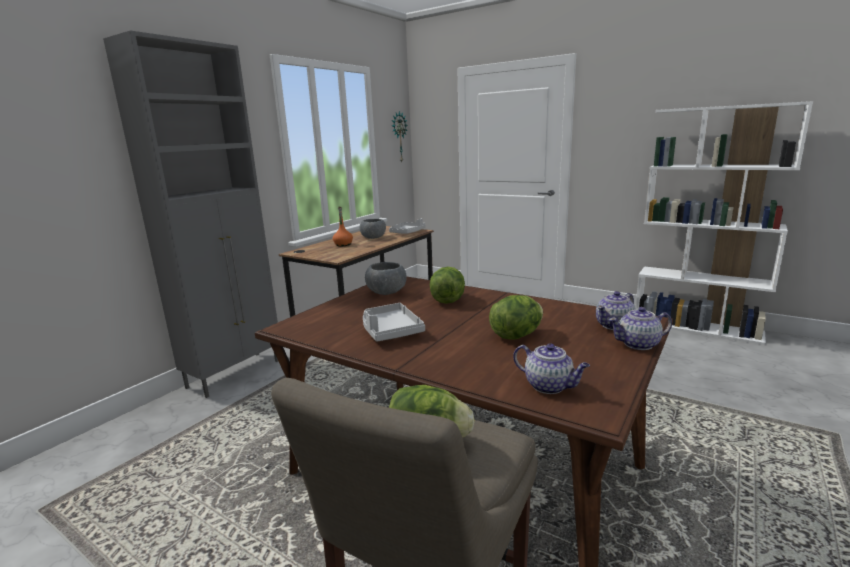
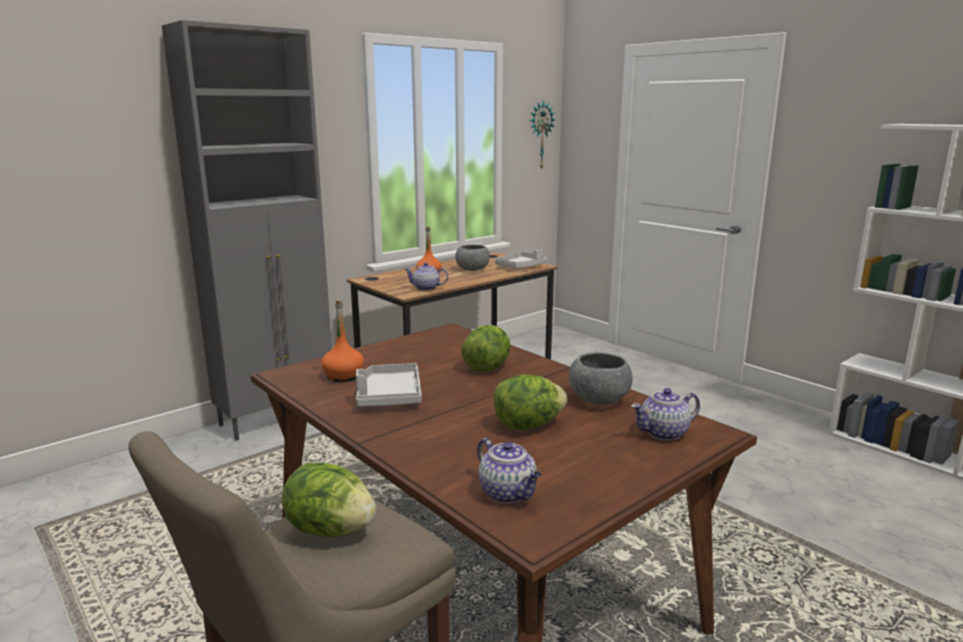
camera: 15 degrees right, 0 degrees up
grey bowl [365,262,407,295] -> grey bowl moved to [569,353,633,405]
teapot [609,307,672,350] -> teapot moved to [404,262,448,291]
none -> orange bottle [321,300,364,382]

